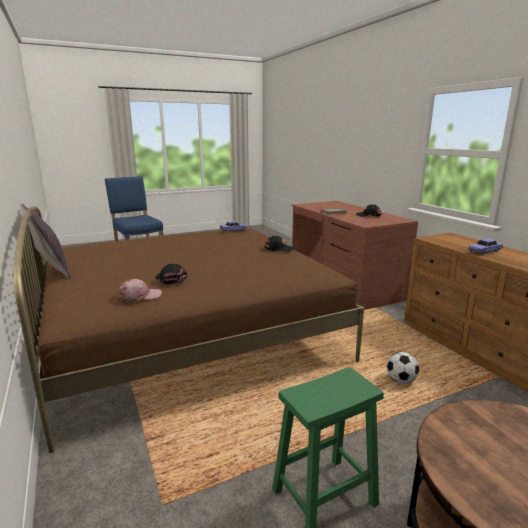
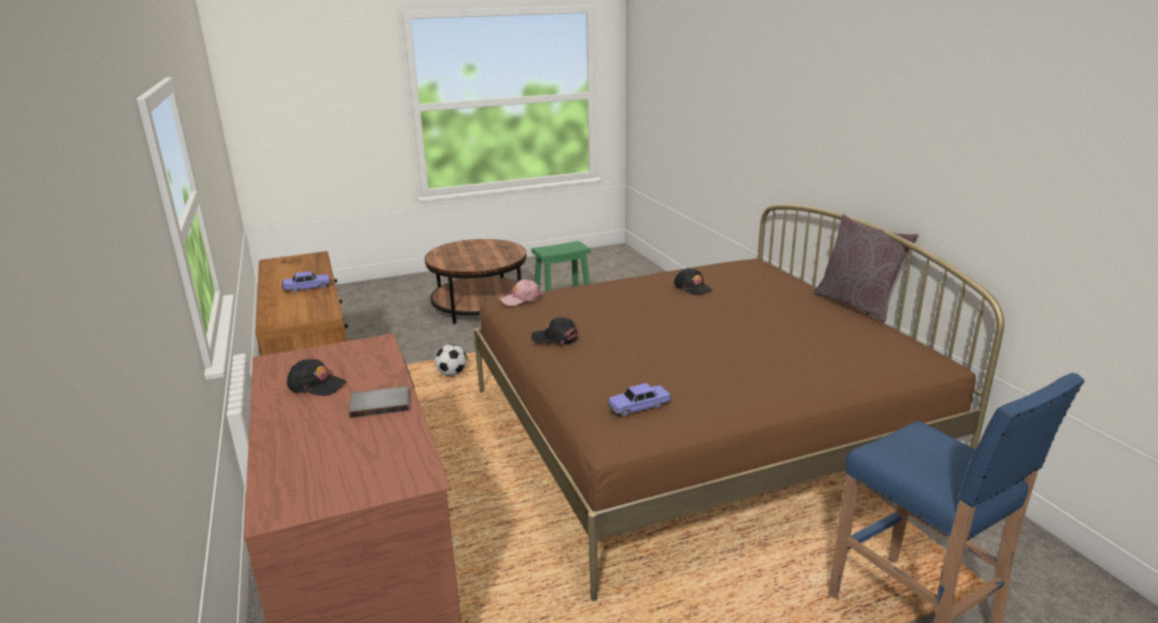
camera: 175 degrees left, 5 degrees up
pink cap [117,279,162,302] -> pink cap moved to [500,279,543,306]

